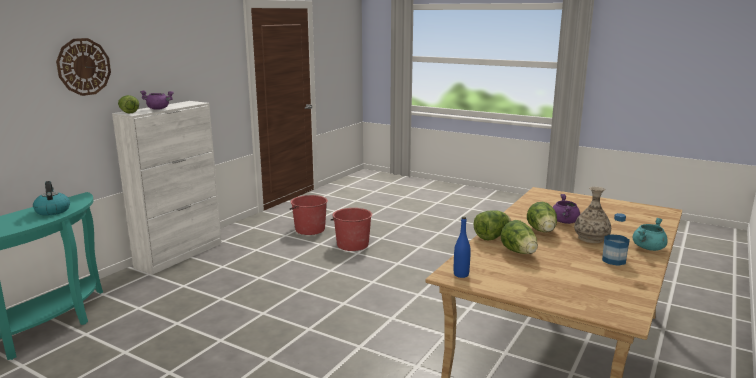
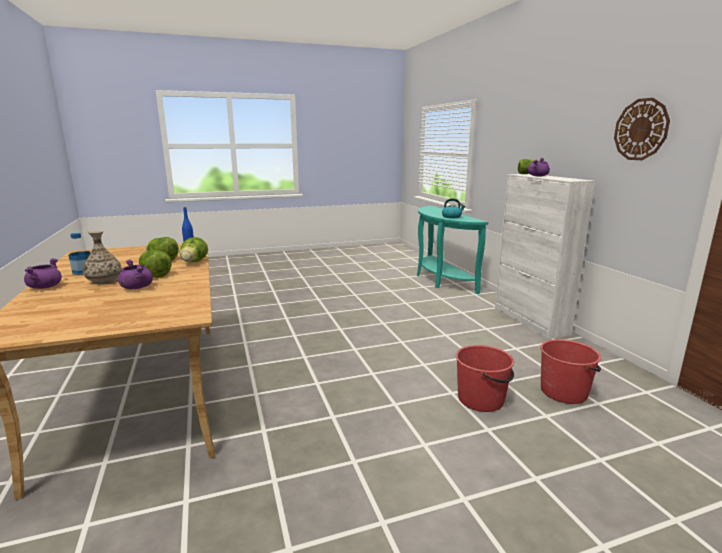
camera: 130 degrees right, 0 degrees up
wall clock [56,38,111,96] -> wall clock moved to [614,98,670,160]
turquoise cooking pot [633,218,668,251] -> purple cooking pot [24,258,62,289]

